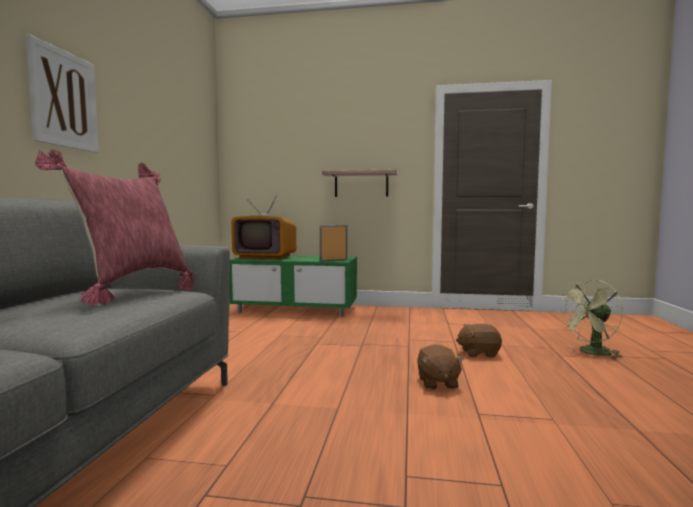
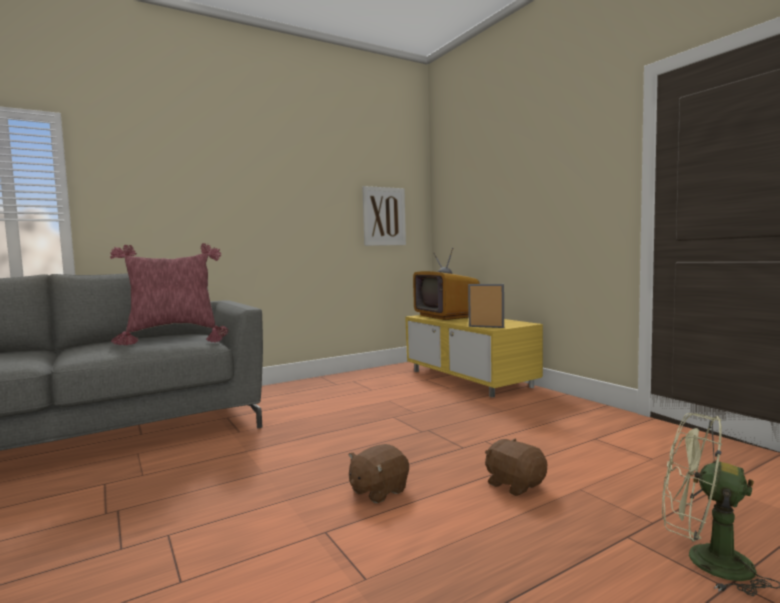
camera: 50 degrees right, 0 degrees up
picture [26,34,99,153] -> picture moved to [362,186,406,246]
green tv stand [230,256,357,317] -> yellow tv stand [405,315,543,397]
shelf [322,169,398,197] -> none

